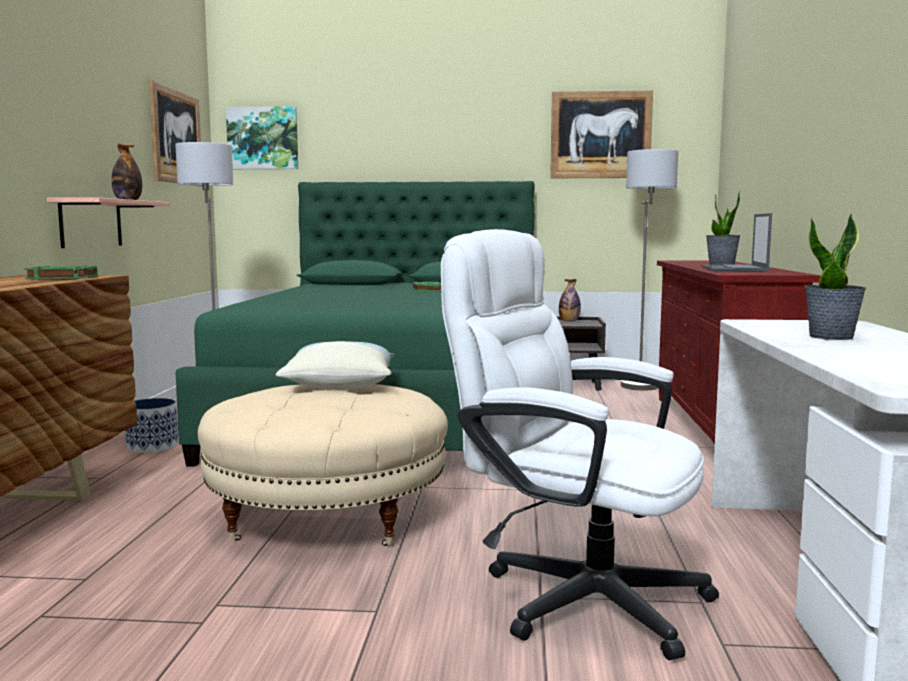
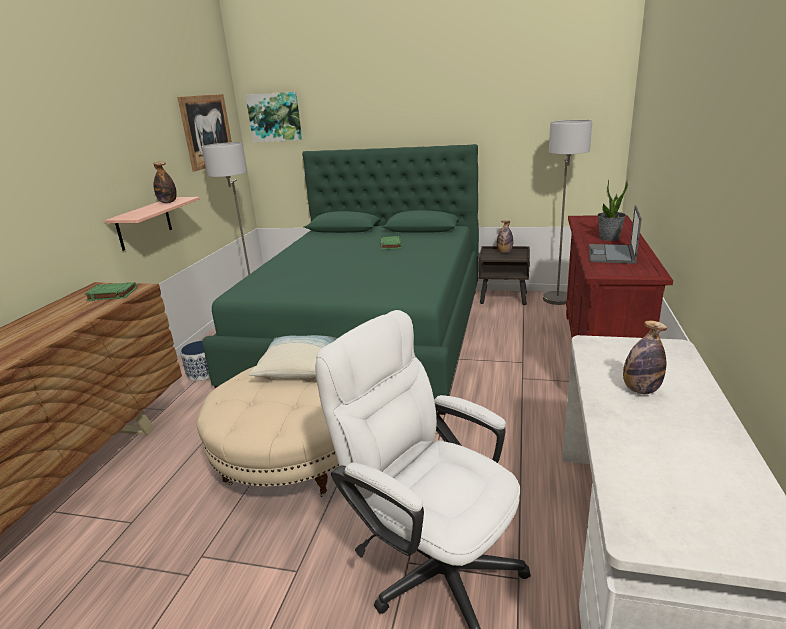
camera: 10 degrees right, 15 degrees up
picture [550,90,653,178] -> none
potted plant [805,213,867,340] -> bottle [623,320,667,394]

